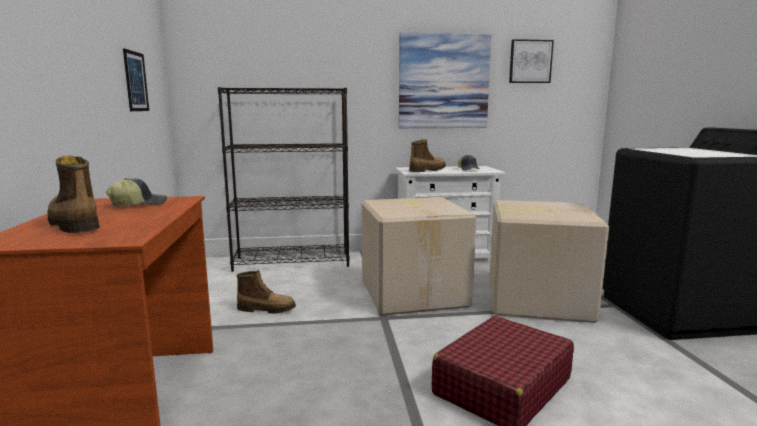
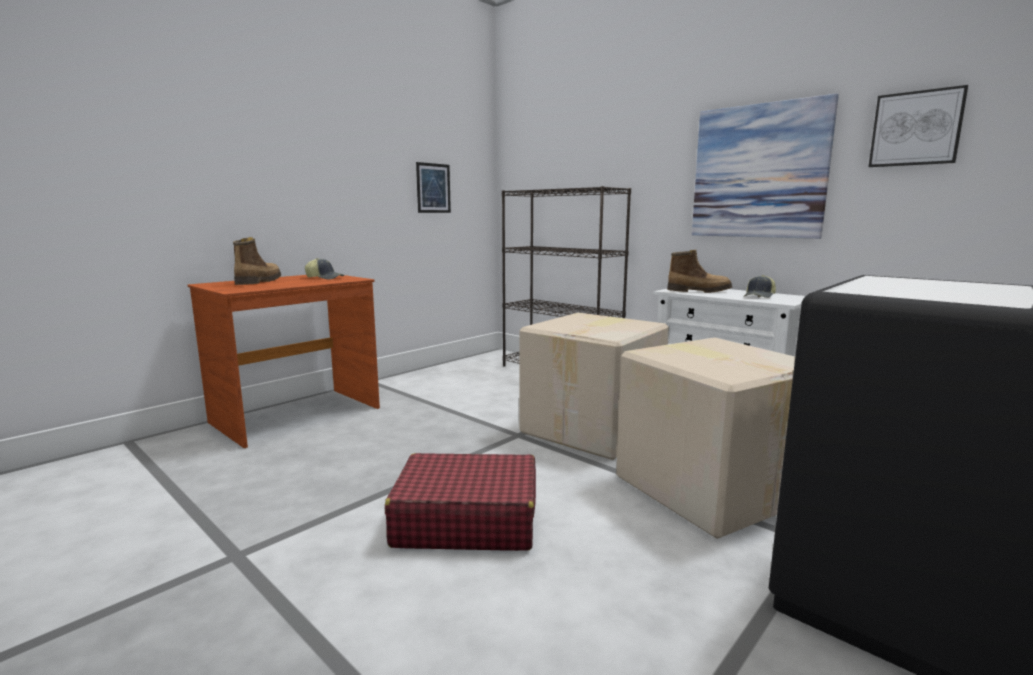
camera: 50 degrees right, 0 degrees up
boot [237,271,296,314] -> none

